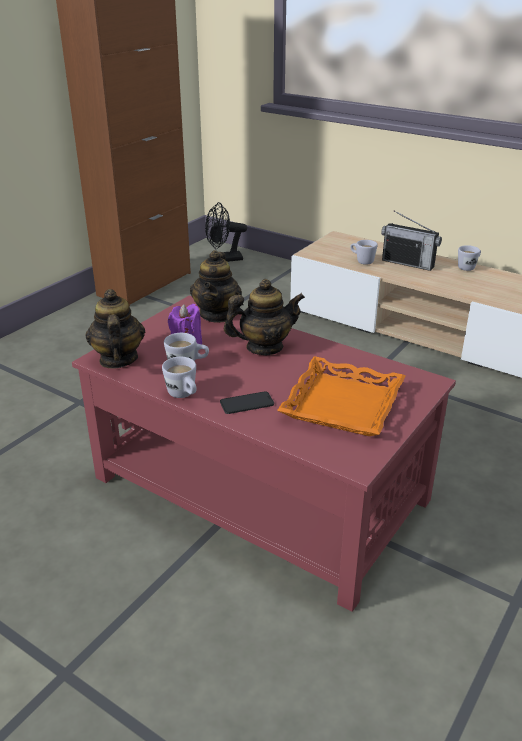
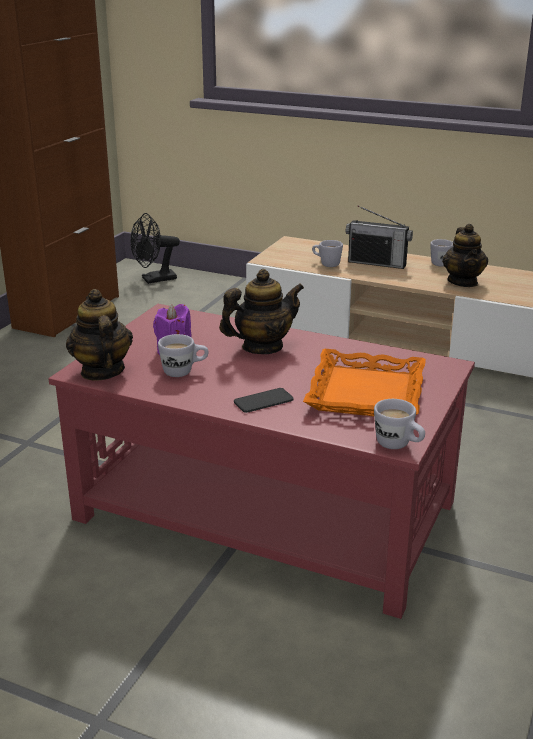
camera: 10 degrees left, 5 degrees down
white mug [162,357,197,398] -> white mug moved to [374,399,425,449]
teapot [190,250,242,323] -> teapot moved to [442,224,488,287]

